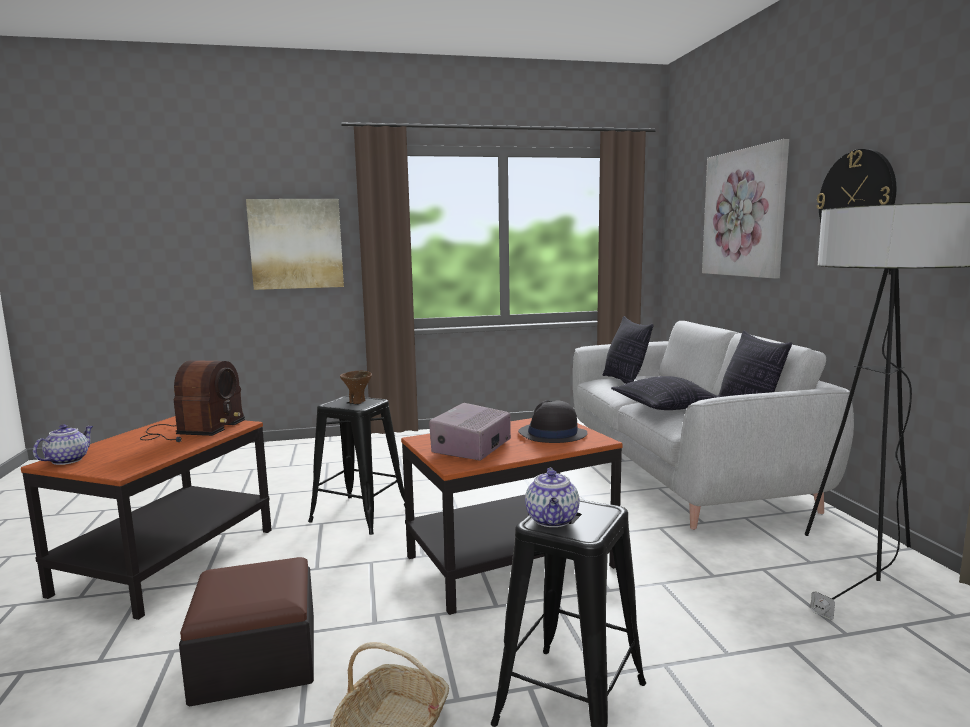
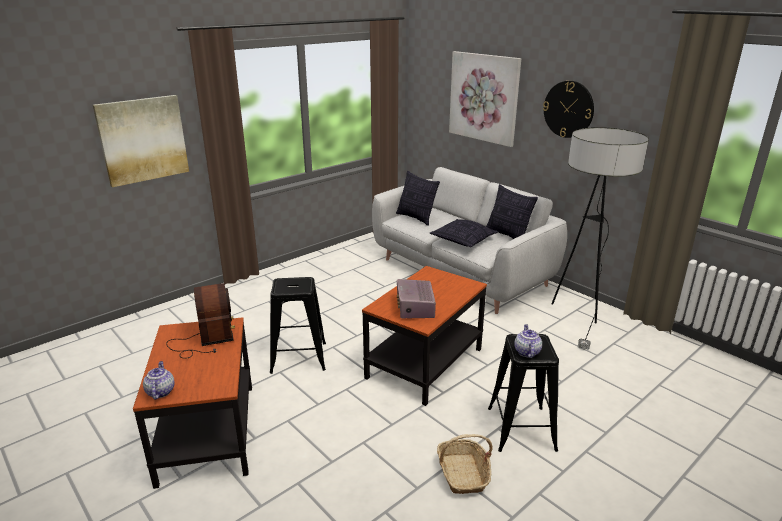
camera: 30 degrees left, 15 degrees up
ottoman [179,557,314,707] -> none
brown bowl [340,371,372,404] -> none
black hat [518,400,587,443] -> none
teapot [525,468,580,527] -> teapot turned 150 degrees counterclockwise [514,324,542,358]

